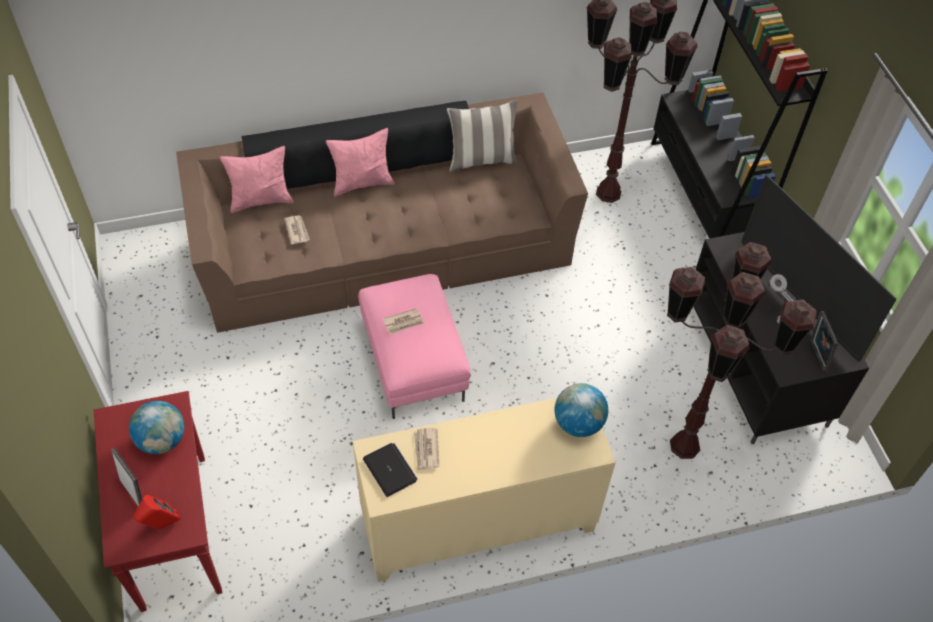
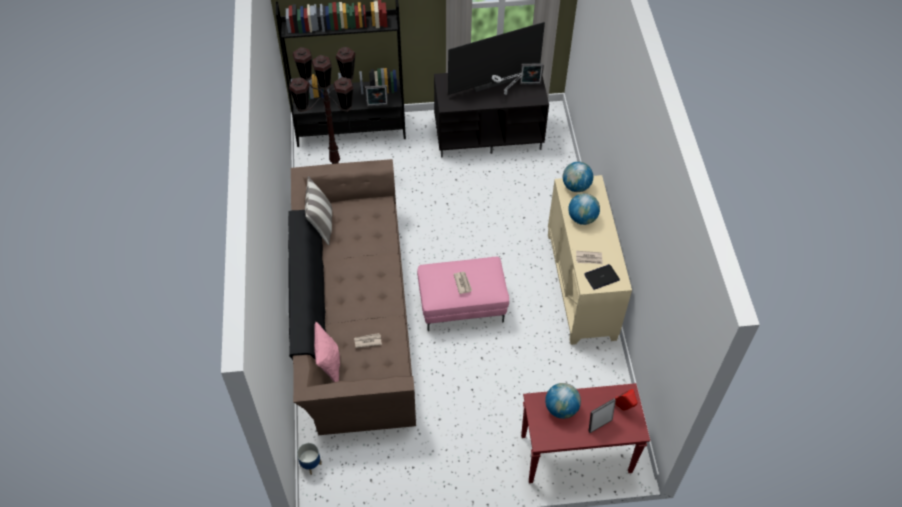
camera: 80 degrees left, 0 degrees up
pink pillow [326,128,395,197] -> none
brown floor lamp [667,242,817,459] -> none
none -> planter [297,443,322,475]
none -> picture frame [365,85,388,107]
none -> globe [568,193,600,225]

